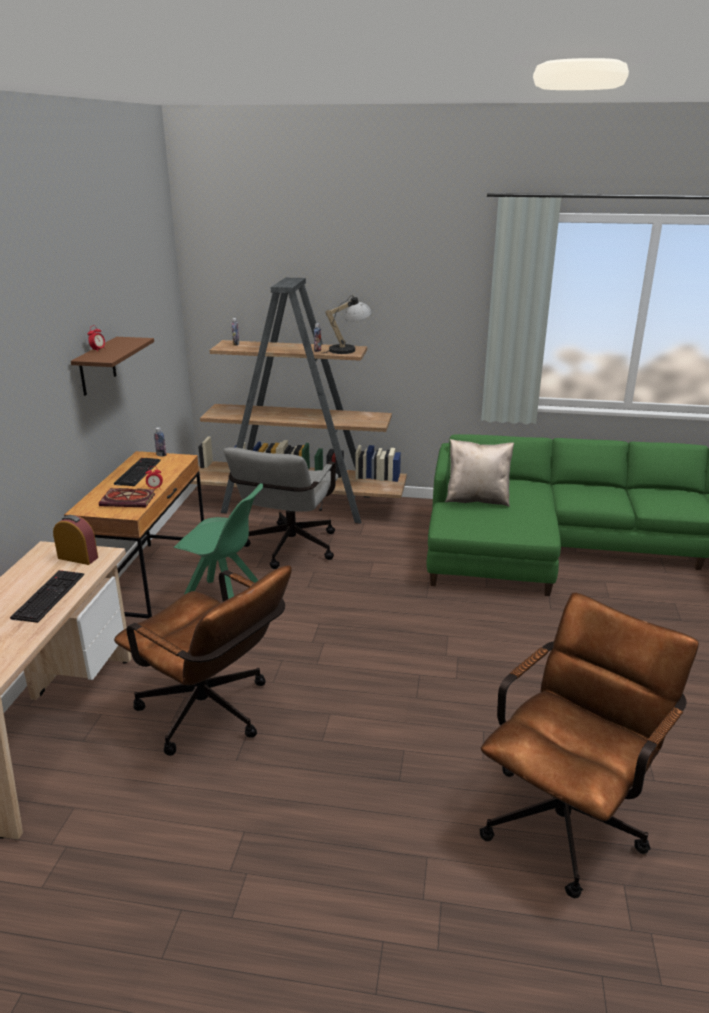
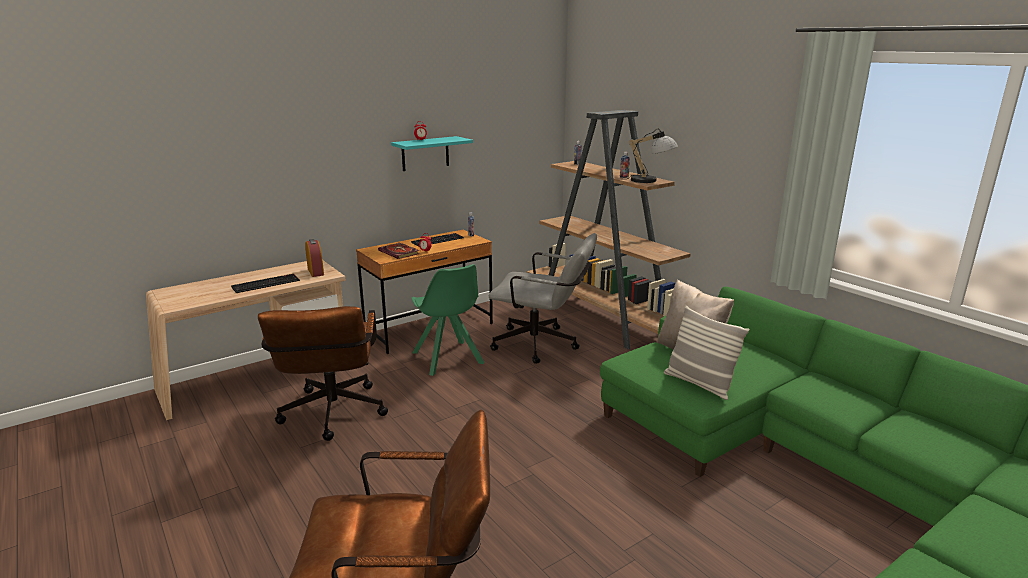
camera: 45 degrees right, 5 degrees down
brown shelf [71,337,154,396] -> turquoise shelf [391,136,473,171]
grey office chair [224,447,338,569] -> grey office chair turned 135 degrees counterclockwise [489,233,597,364]
none -> pillow [664,306,750,400]

